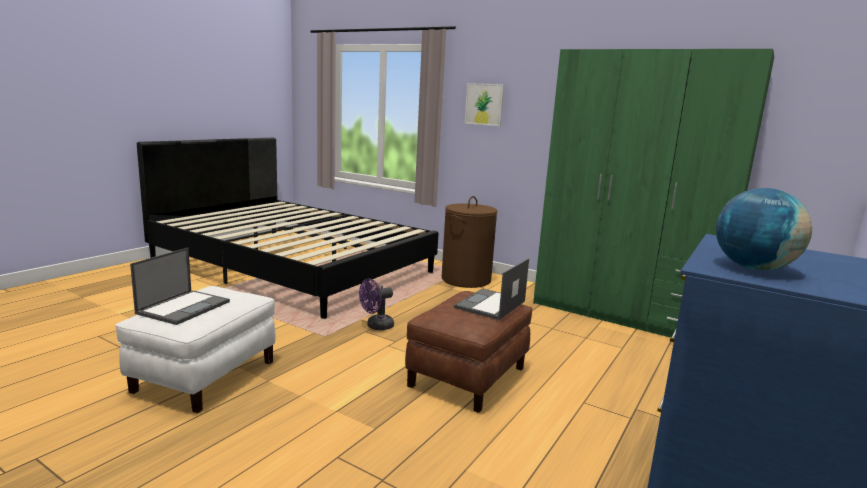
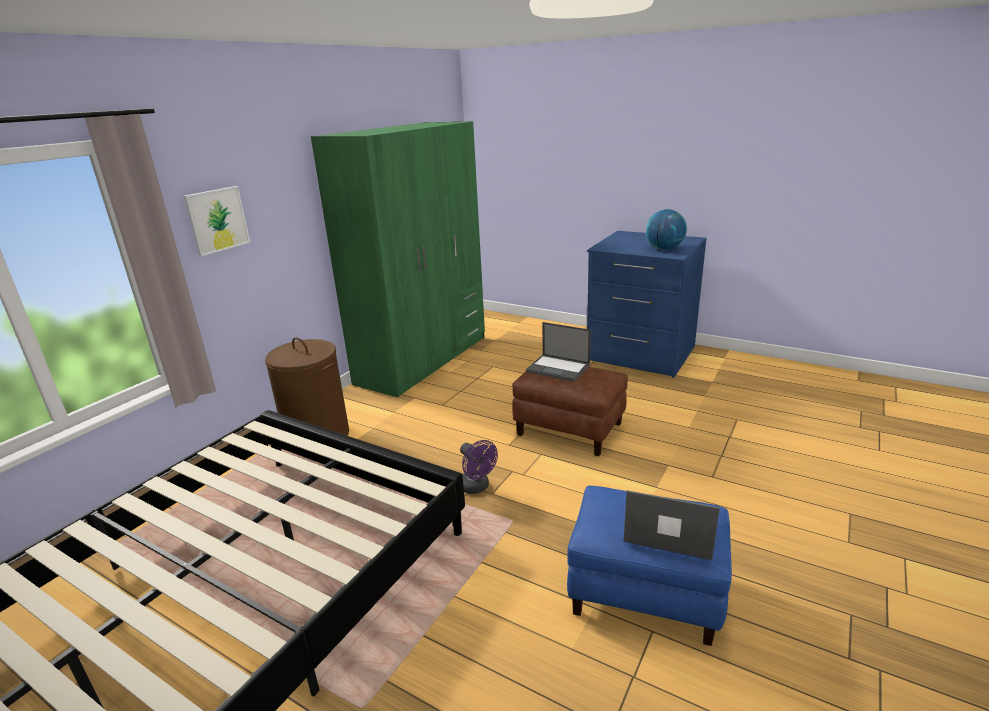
camera: 90 degrees left, 10 degrees up
white ottoman [115,286,275,413] -> blue ottoman [567,486,732,646]

